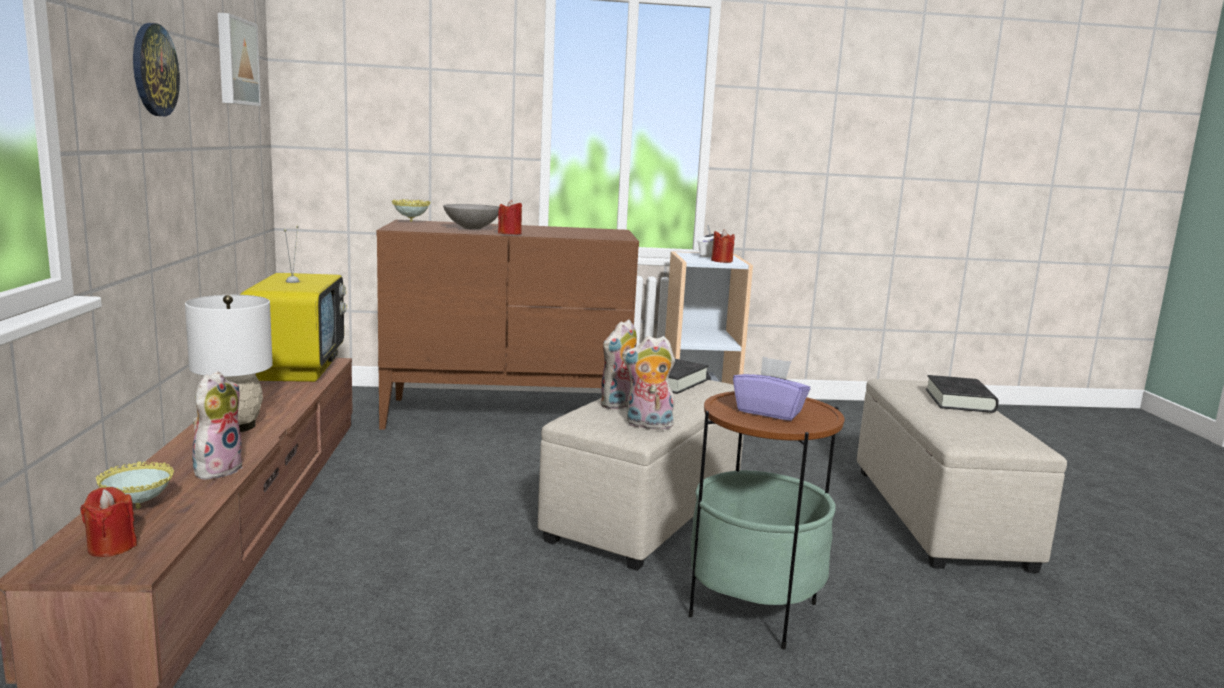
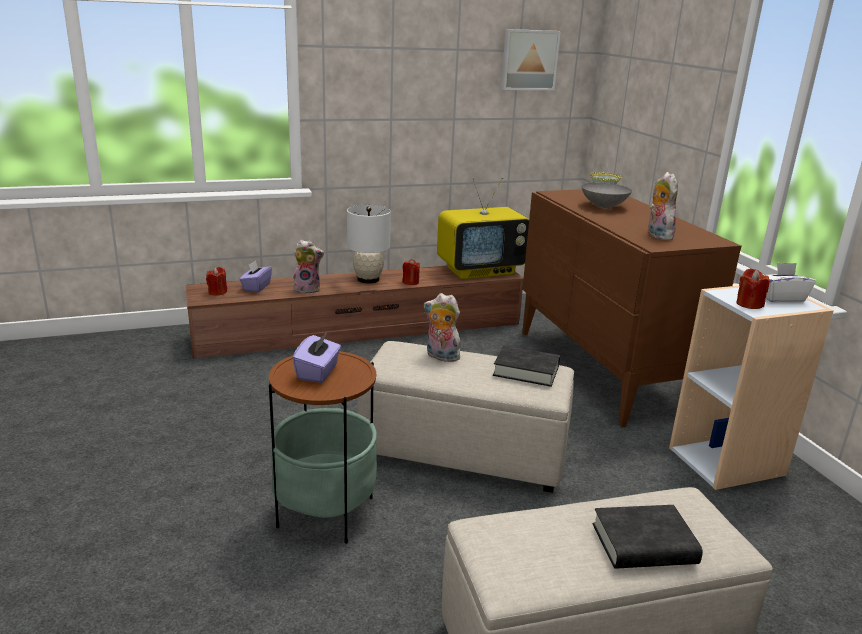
camera: 75 degrees right, 10 degrees up
bowl [96,461,174,509] -> purple tissue box [240,260,272,292]
wall clock [133,23,180,116] -> none
red candle [498,200,522,235] -> red candle moved to [402,259,420,285]
plush toy [622,336,675,430] -> plush toy moved to [648,172,678,240]

